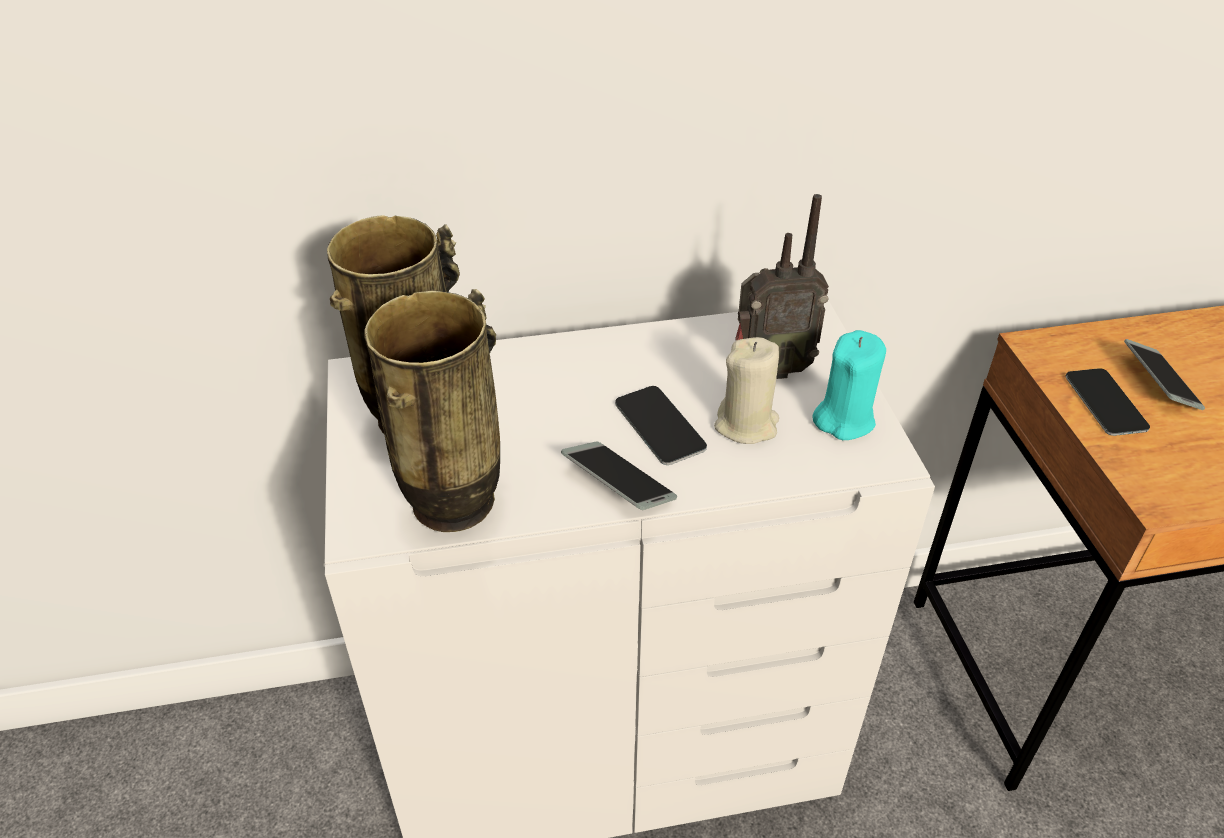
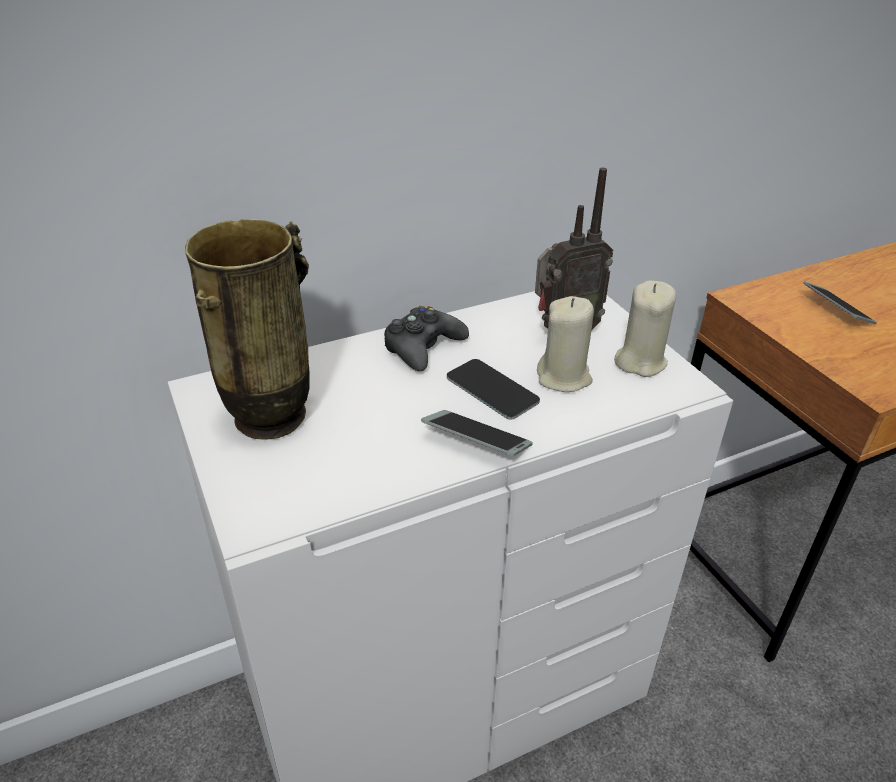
camera: 15 degrees left, 5 degrees down
vase [365,289,500,532] -> none
turquoise candle [812,330,886,440] -> beige candle [614,281,676,377]
phone [1065,368,1150,436] -> none
none -> black game controller [384,306,469,371]

